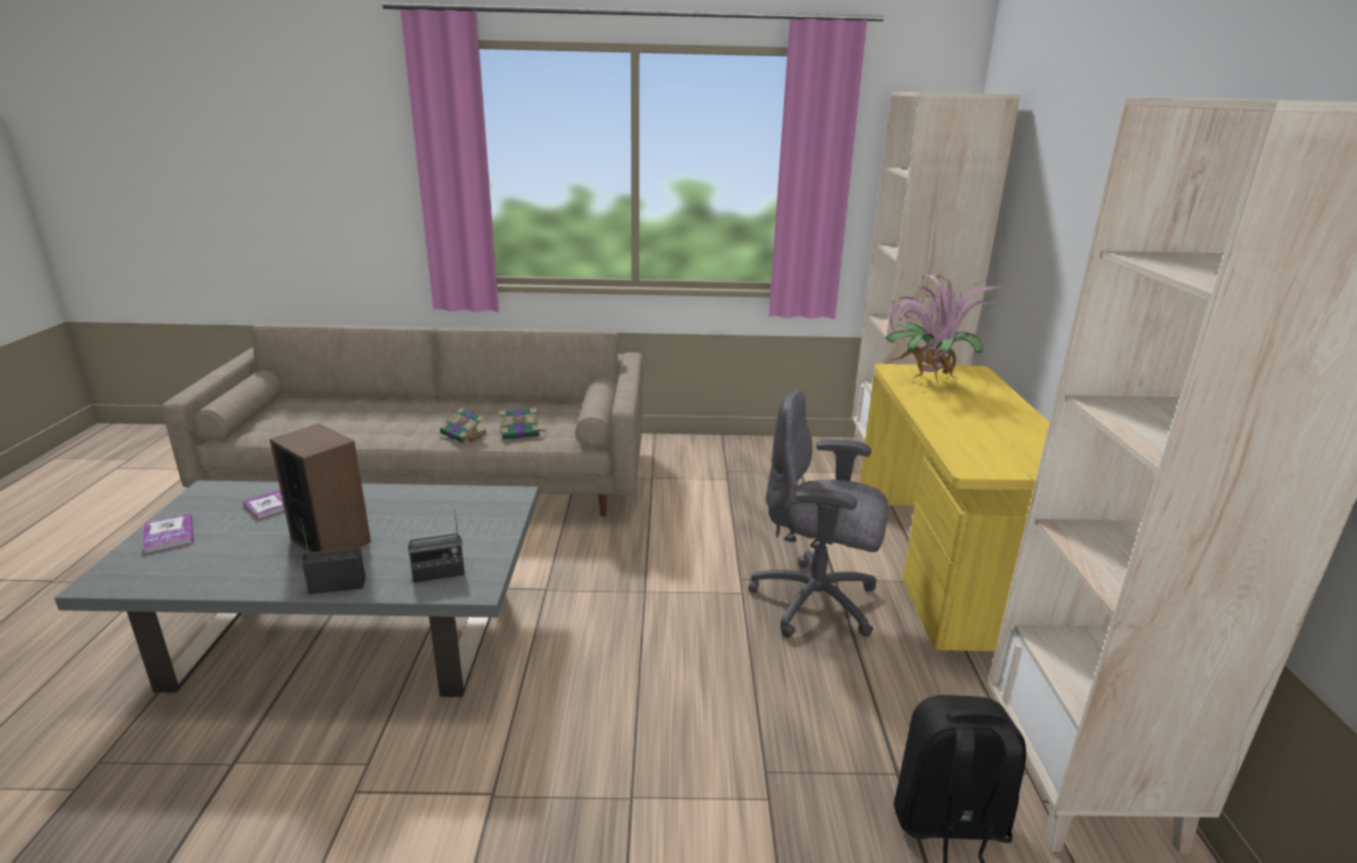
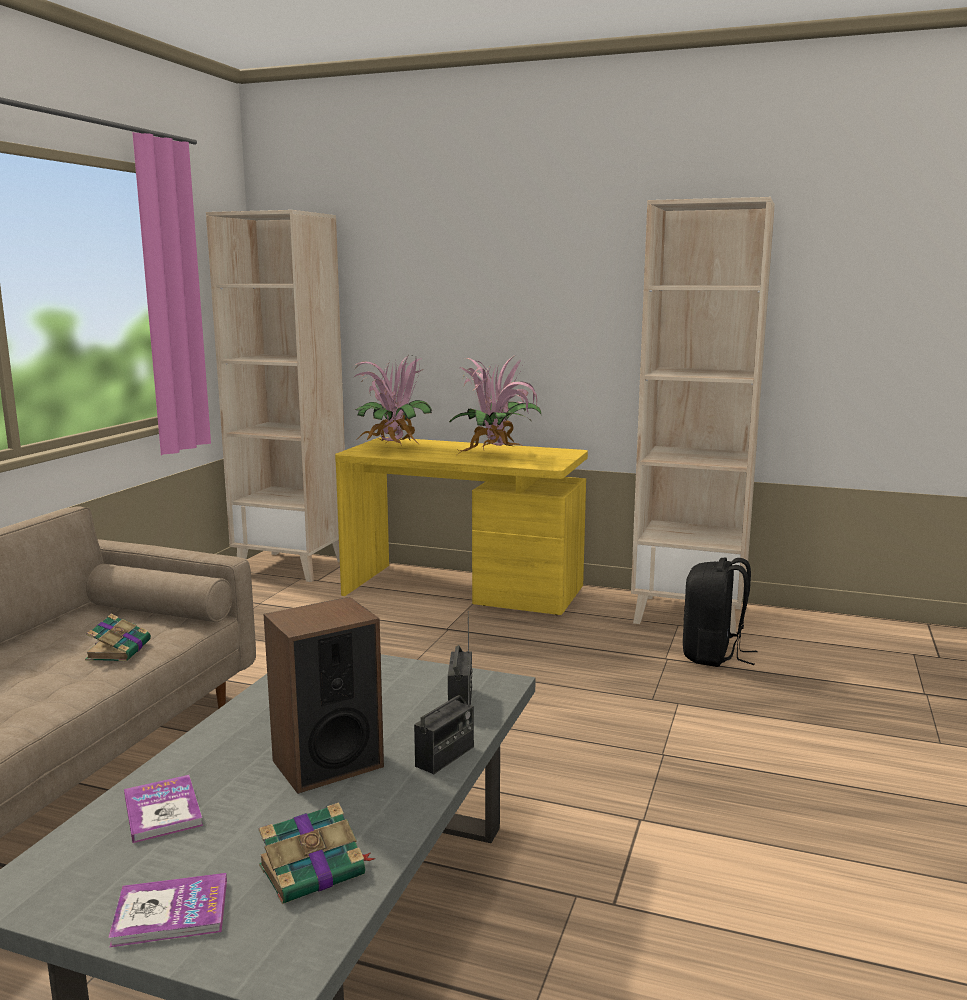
camera: 70 degrees left, 10 degrees down
radio [301,519,366,594] -> radio turned 150 degrees counterclockwise [414,659,474,774]
book [440,408,488,444] -> book moved to [259,803,375,904]
grey office chair [748,390,888,638] -> none
none -> potted plant [449,357,541,454]

